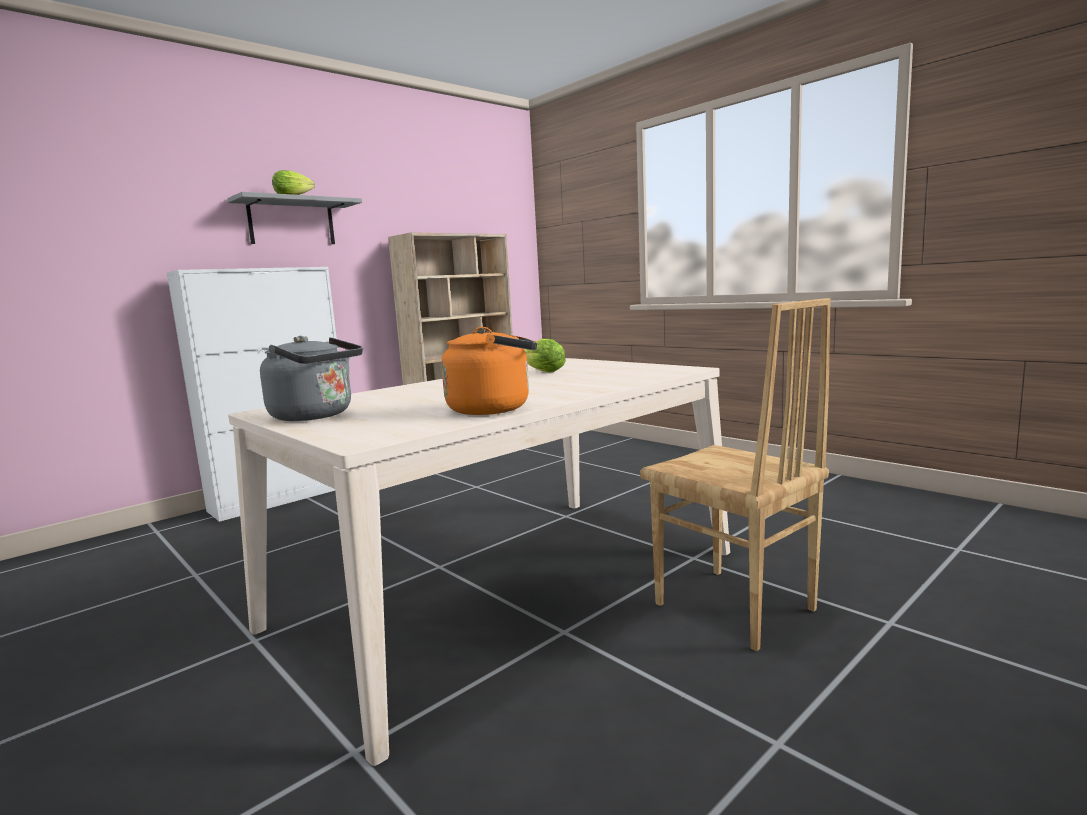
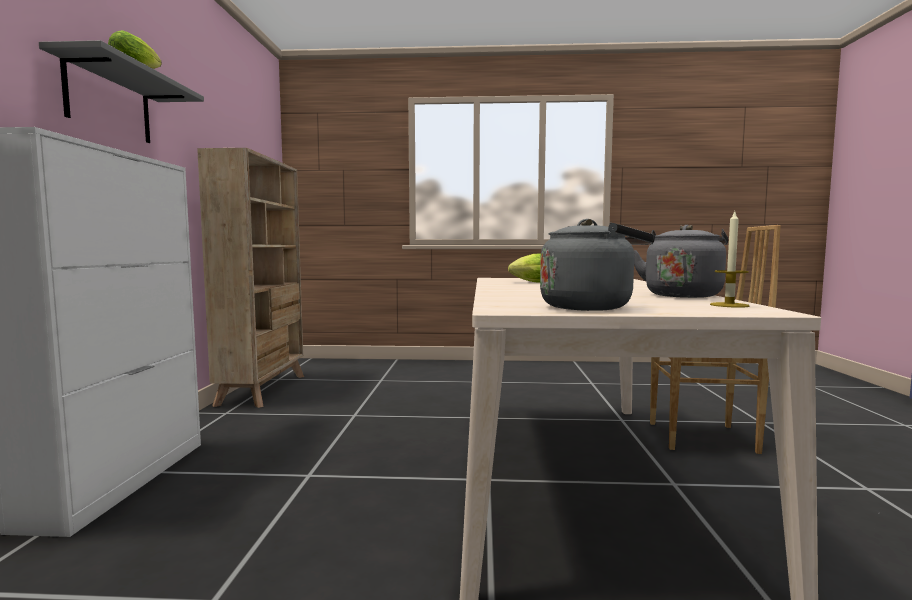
camera: 45 degrees left, 5 degrees down
orange kettle [441,327,537,415] -> grey kettle [634,225,728,298]
none -> candle [710,212,749,308]

